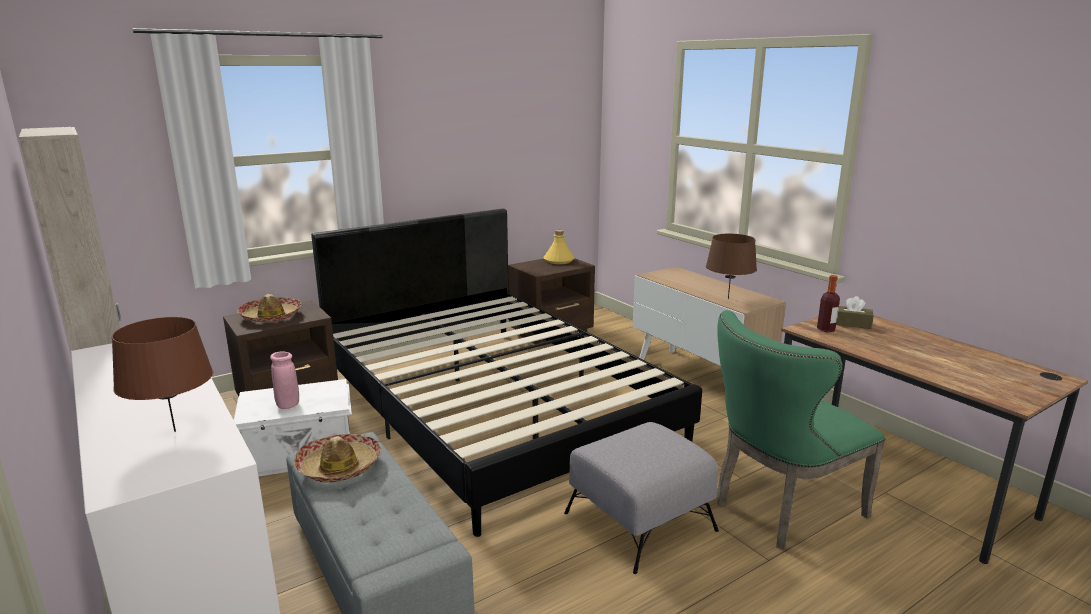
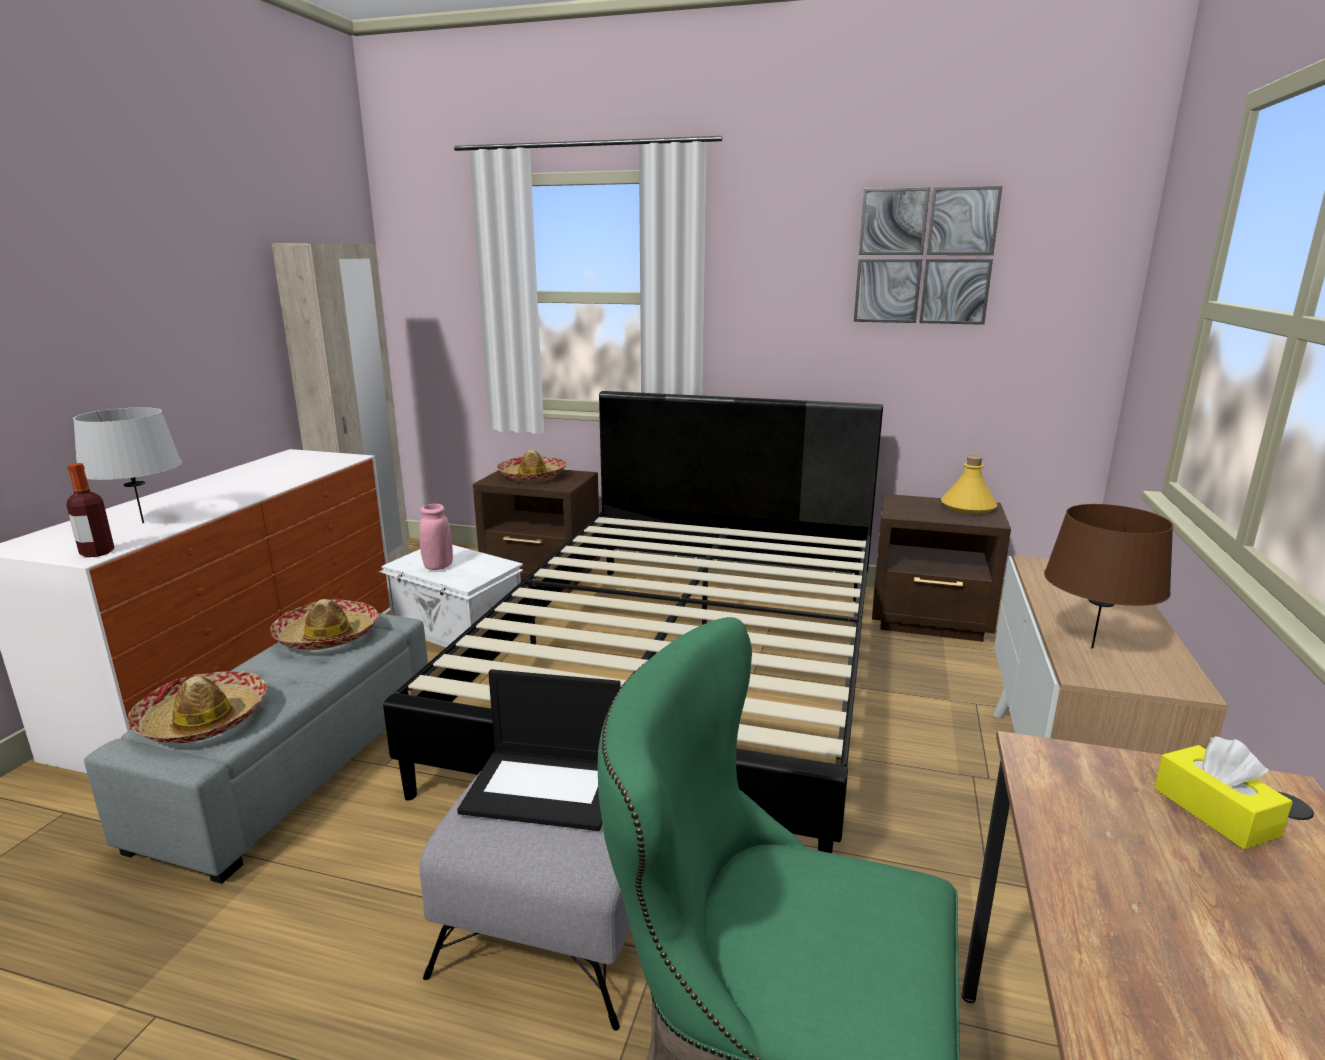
camera: 50 degrees right, 0 degrees up
brown table lamp [111,317,213,432] -> grey table lamp [73,407,182,523]
bottle [817,275,840,332] -> bottle moved to [66,463,115,557]
brown tissue box [836,296,874,329] -> yellow tissue box [1154,737,1293,849]
none -> hat [128,671,267,743]
none -> laptop [457,669,621,831]
none -> picture [854,186,1002,325]

